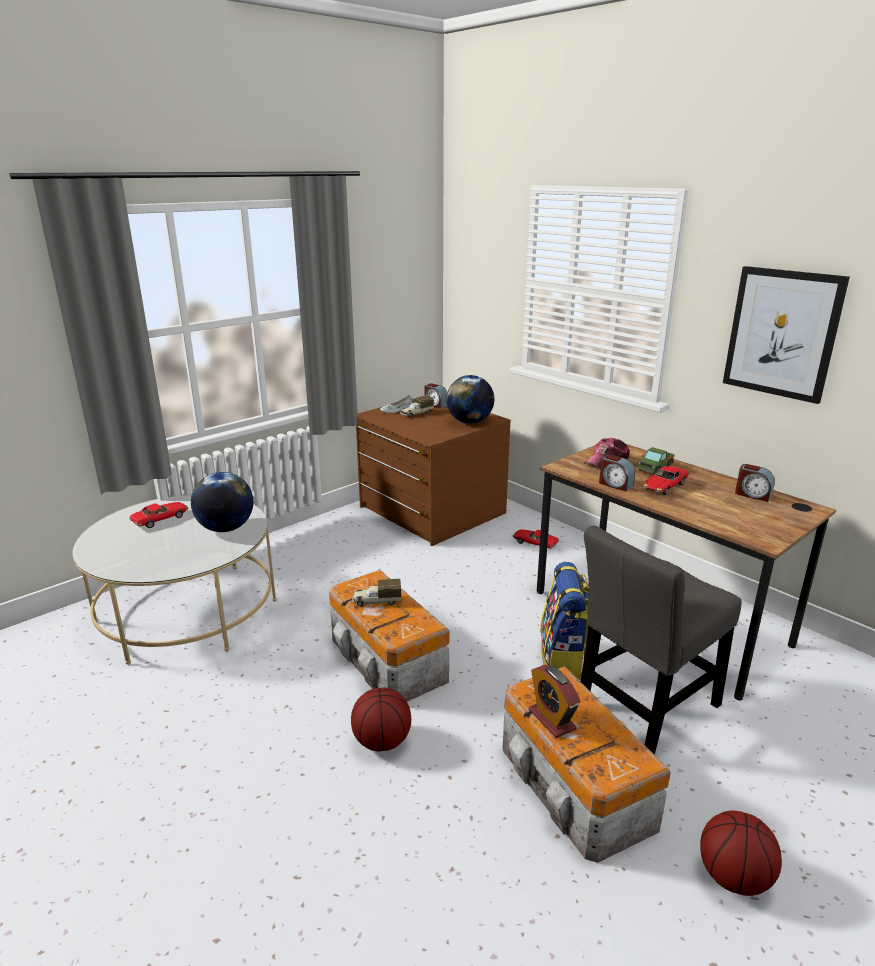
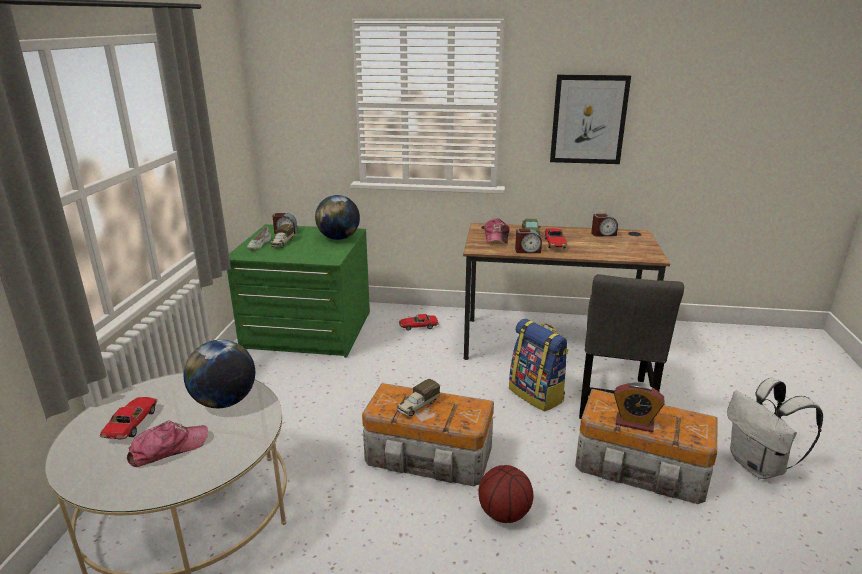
camera: 40 degrees left, 0 degrees up
brown dresser [356,396,511,546] -> green dresser [227,224,370,358]
basketball [700,811,782,896] -> white backpack [727,378,823,479]
none -> cap [127,420,208,467]

